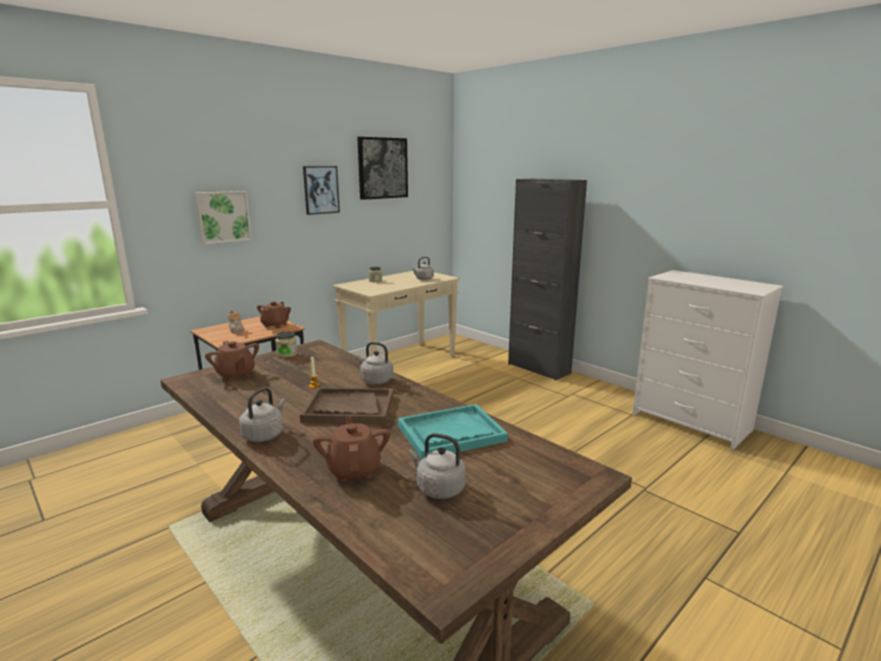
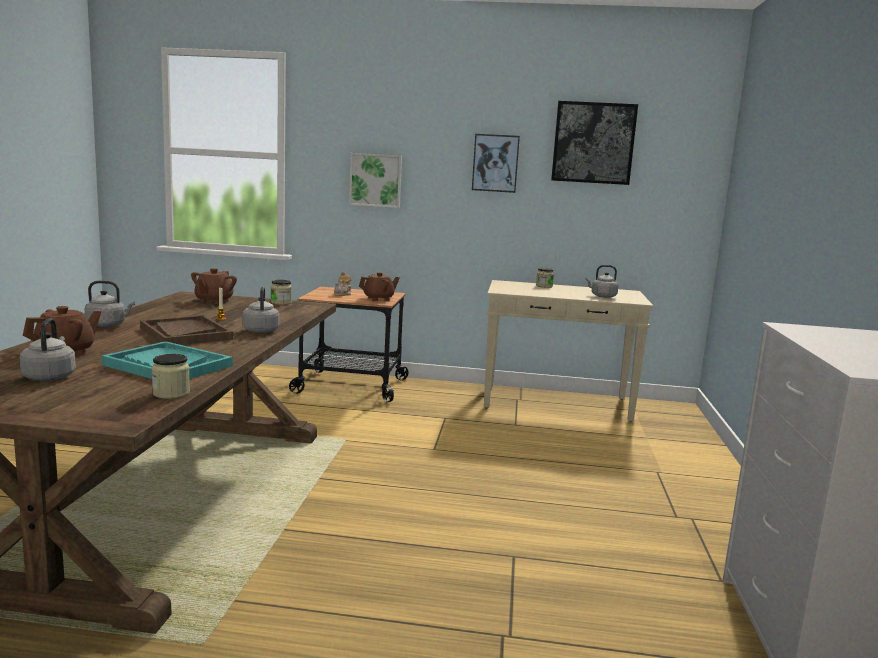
camera: 50 degrees right, 5 degrees down
black cabinet [508,179,587,381] -> none
none -> jar [152,354,190,399]

